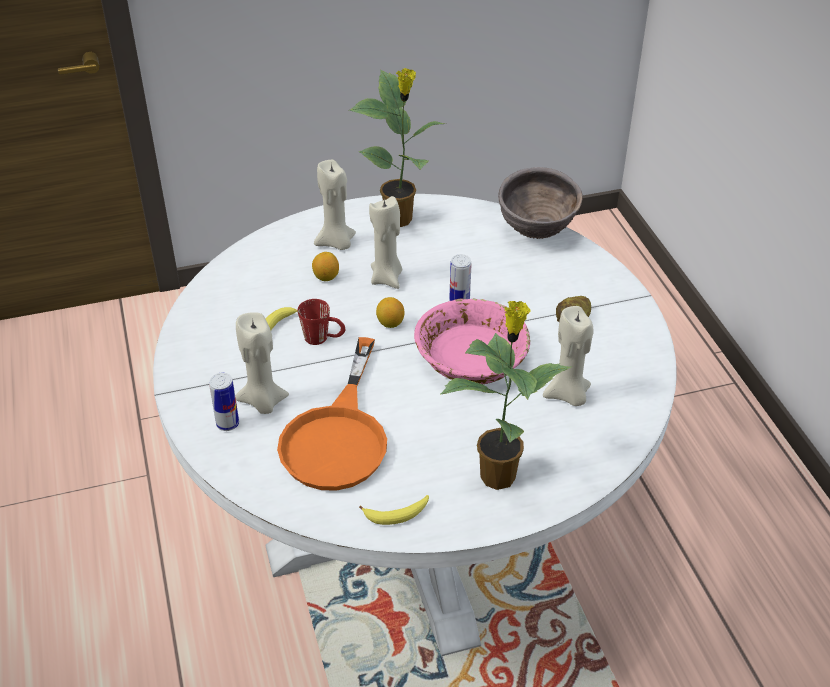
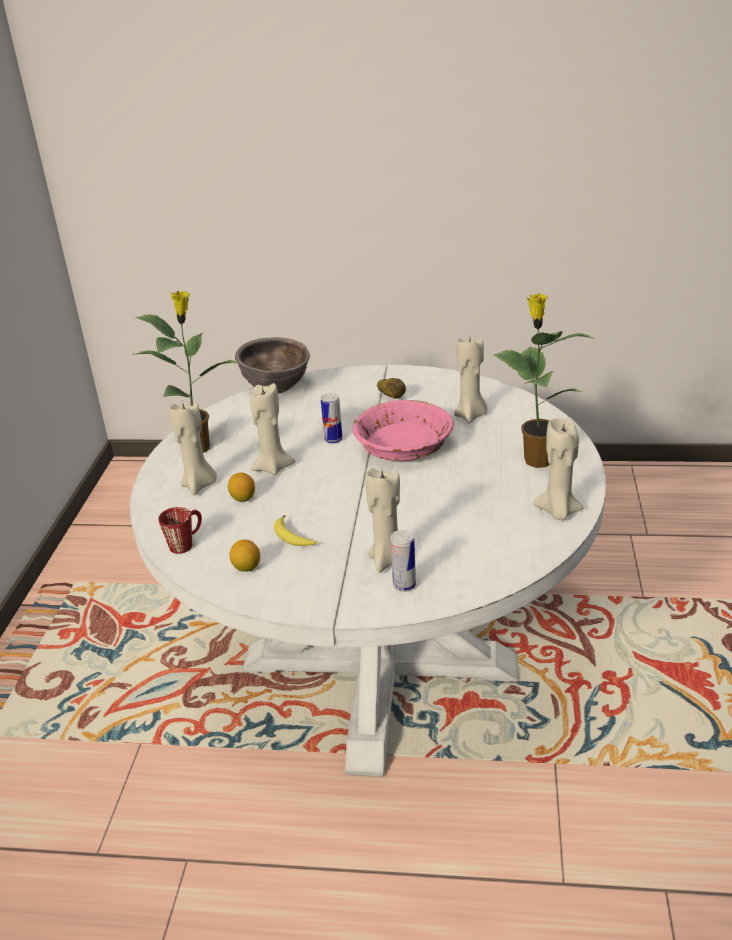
camera: 65 degrees left, 10 degrees down
orange frying pan [277,337,387,491] -> none
red mug [298,299,345,345] -> red mug moved to [158,507,202,554]
banana [359,495,429,525] -> beige candle [533,418,584,520]
lemon [376,297,404,328] -> lemon moved to [229,540,260,572]

